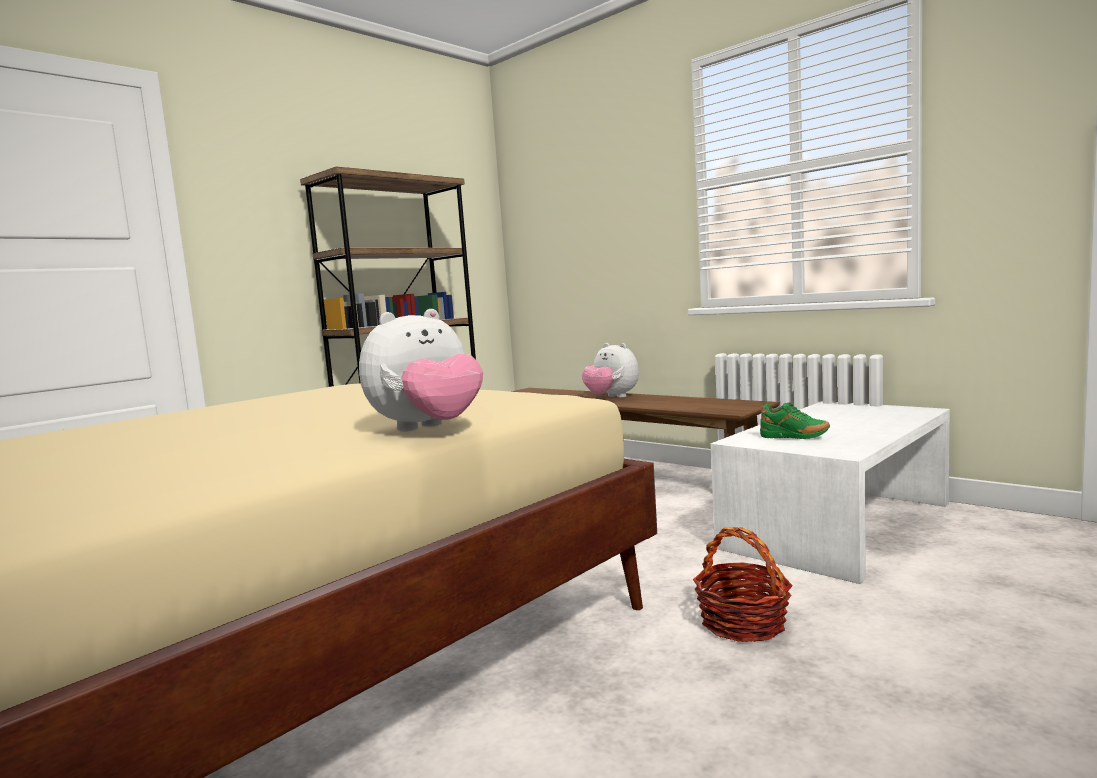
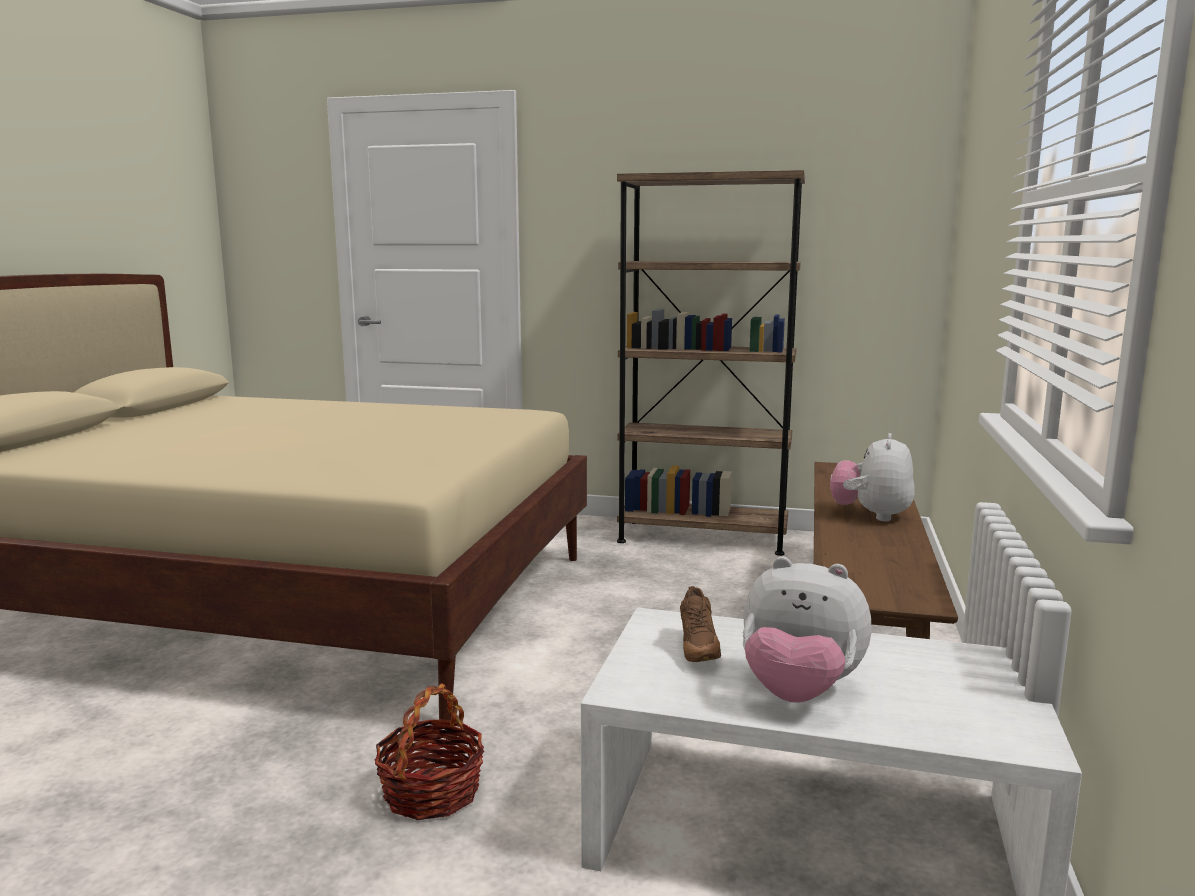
camera: 60 degrees right, 5 degrees up
plush toy [359,309,483,432] -> plush toy moved to [743,557,872,703]
green shoe [760,403,830,439] -> brown shoe [680,586,721,662]

